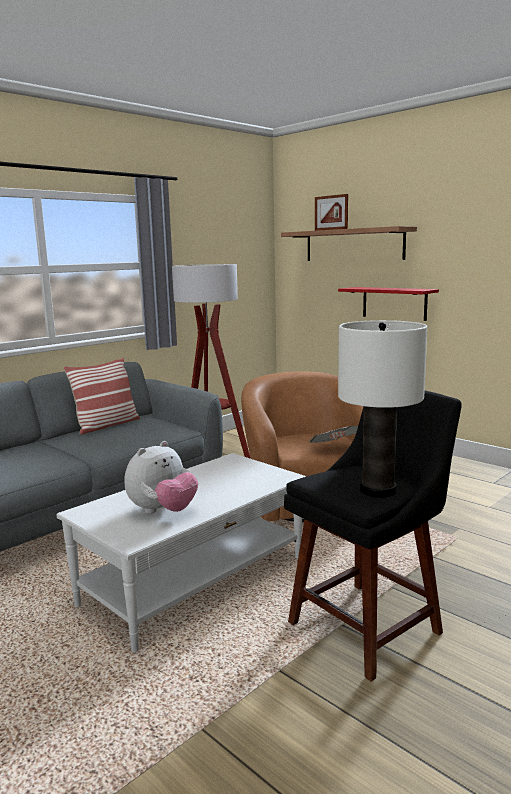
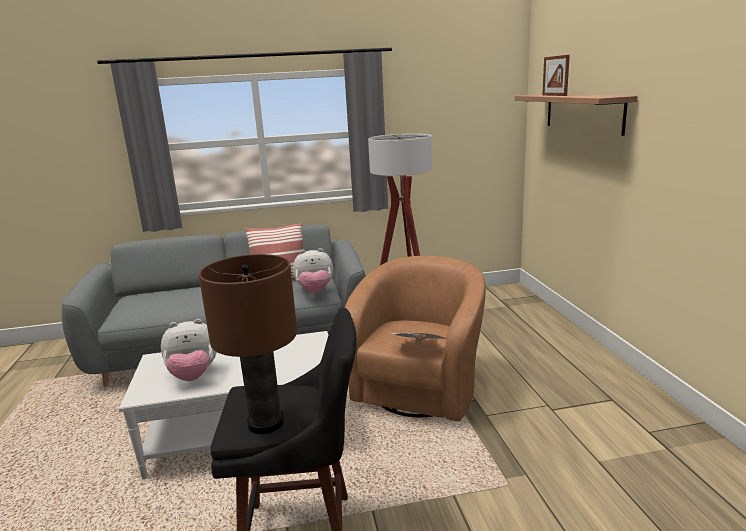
camera: 35 degrees right, 5 degrees up
red shelf [338,287,439,321] -> none
white table lamp [338,320,427,498] -> brown table lamp [199,254,297,434]
none -> plush toy [293,248,333,293]

